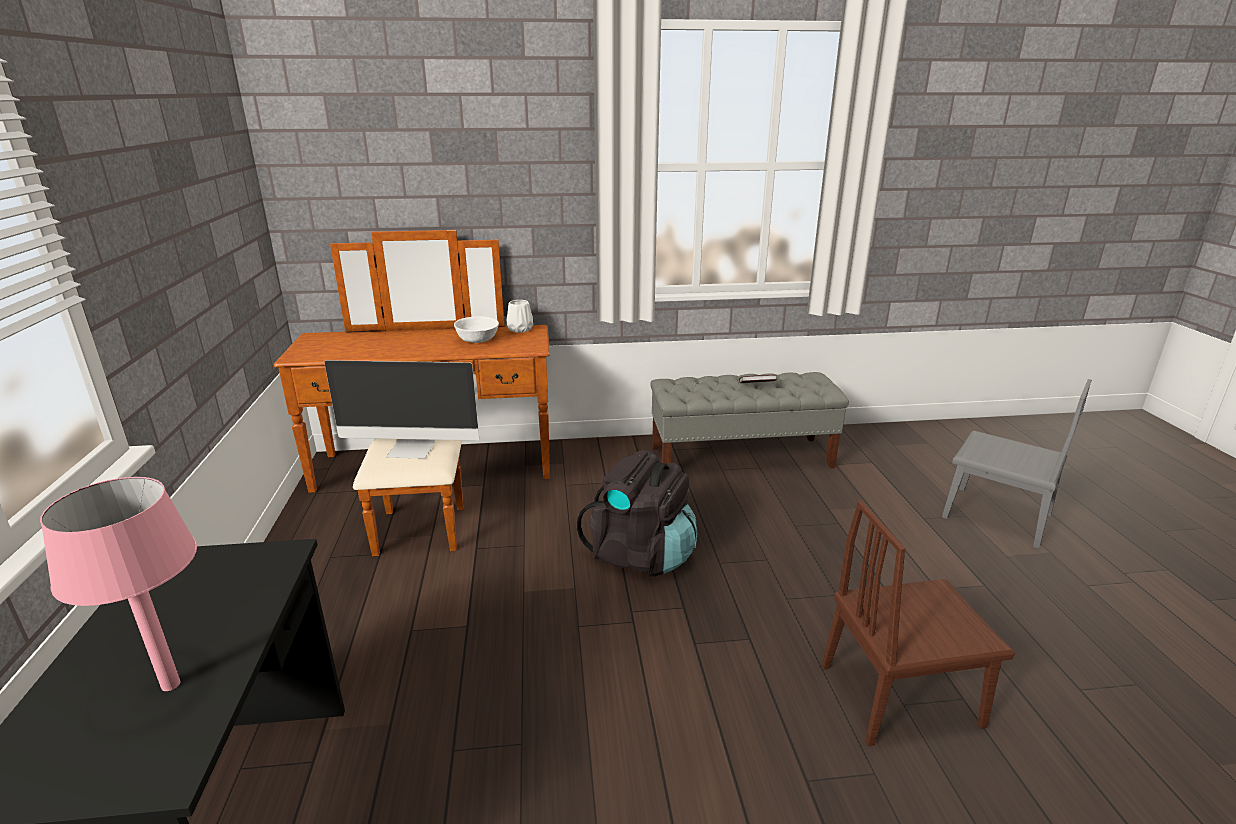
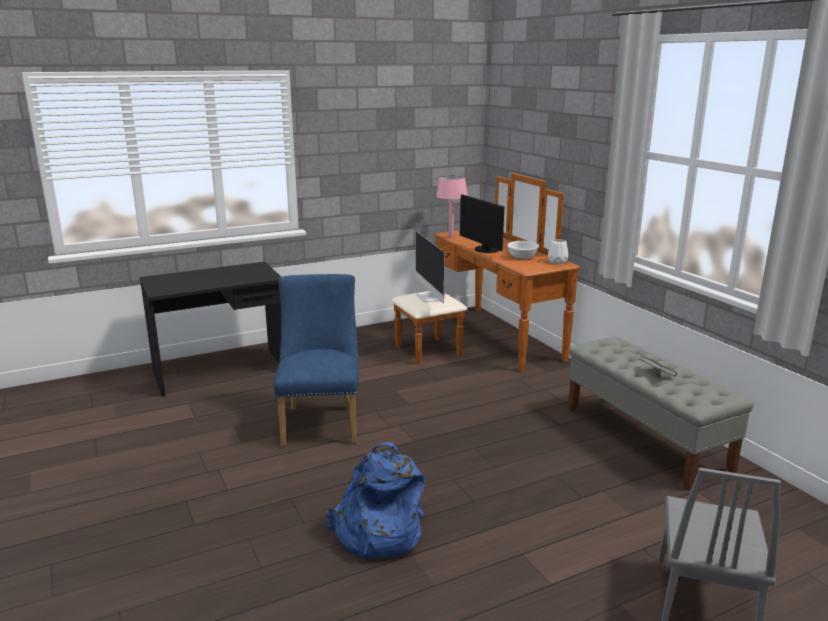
camera: 70 degrees right, 5 degrees down
pink table lamp [40,477,197,691] -> pink table lamp moved to [436,175,468,238]
black backpack [577,450,698,576] -> none
brown chair [822,500,1015,746] -> blue backpack [325,442,425,559]
none -> blue chair [273,274,359,447]
none -> monitor [460,194,505,253]

